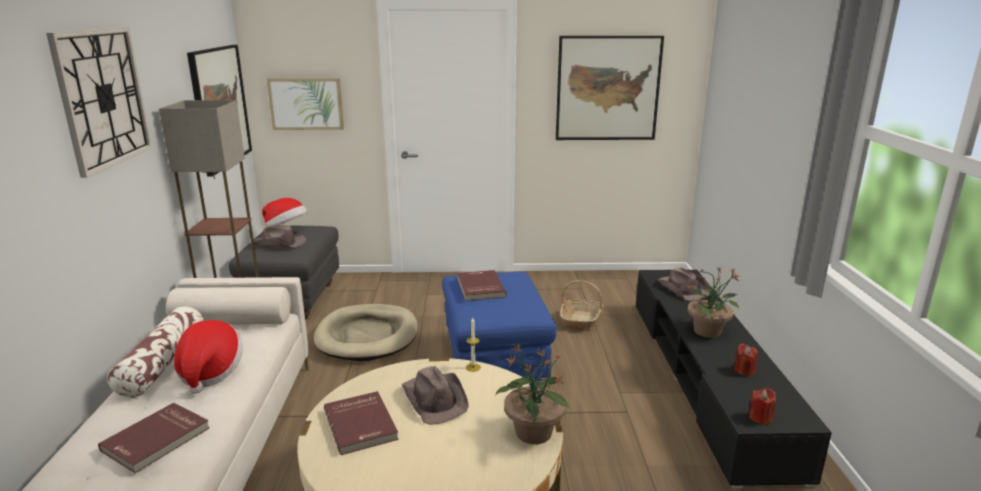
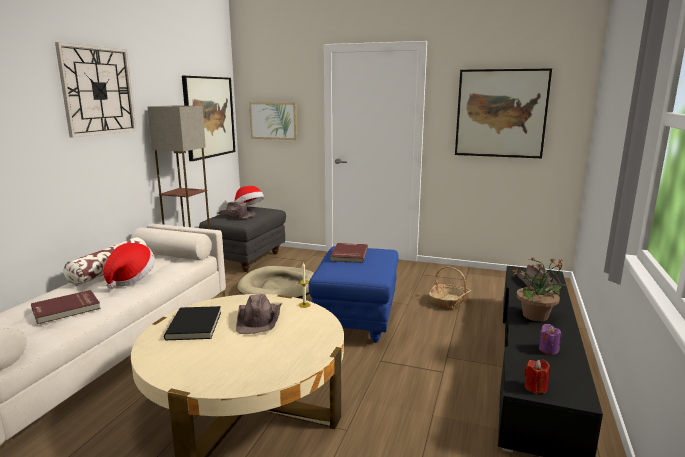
camera: 20 degrees right, 5 degrees down
red book [324,391,399,455] -> black book [164,306,221,340]
potted plant [496,343,570,444] -> none
red candle [734,344,758,376] -> purple candle [539,324,561,355]

